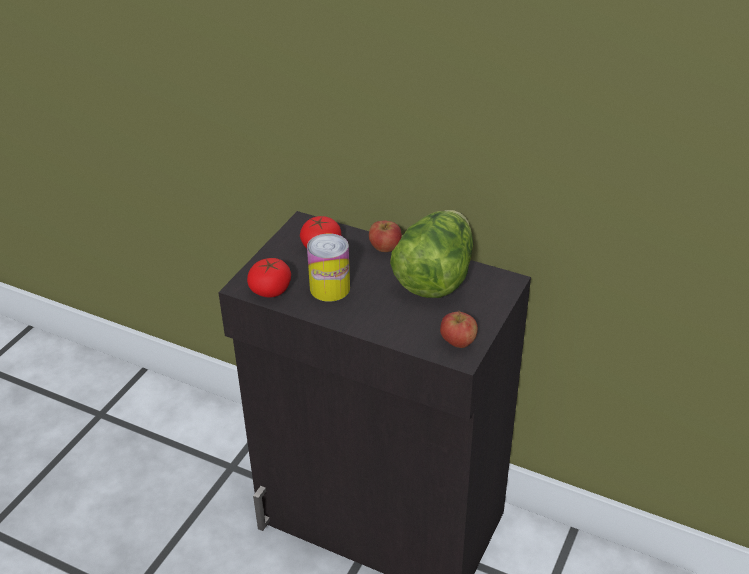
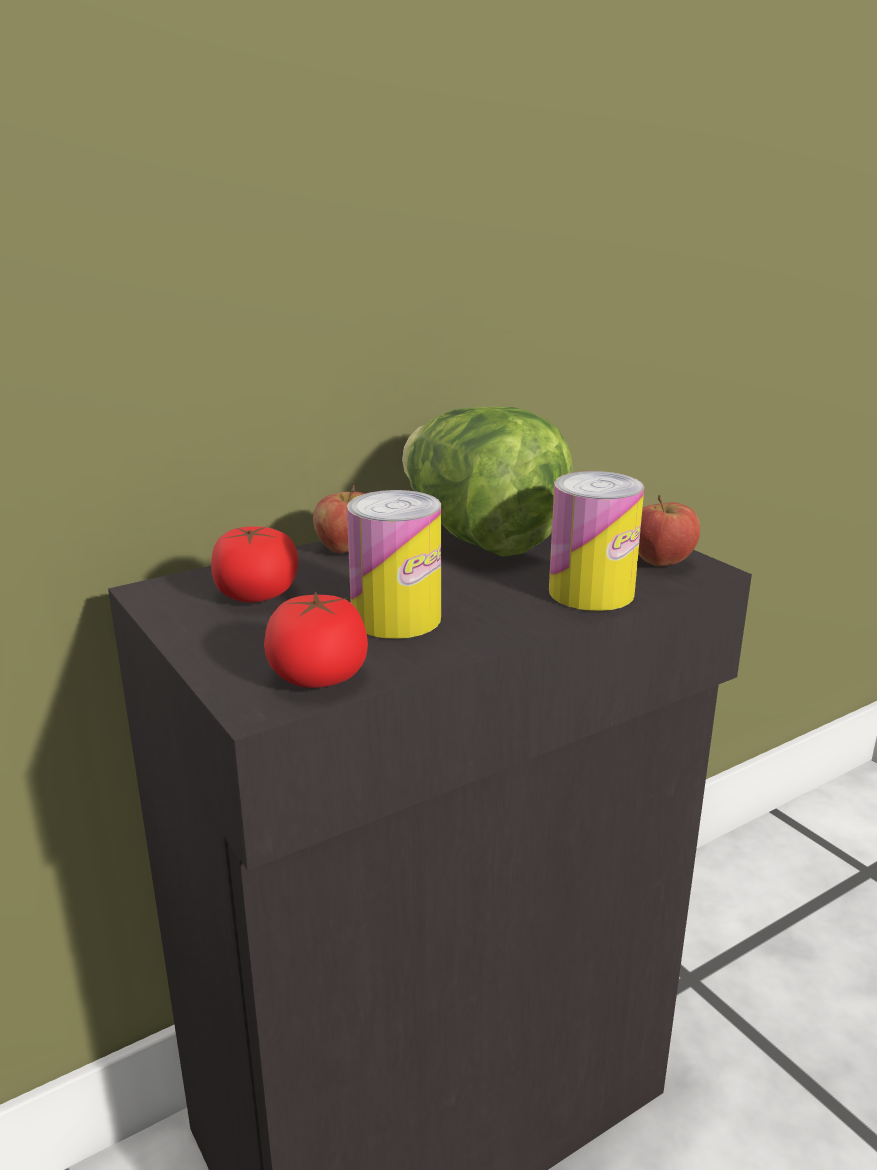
camera: 60 degrees left, 15 degrees down
none -> can [549,471,644,611]

